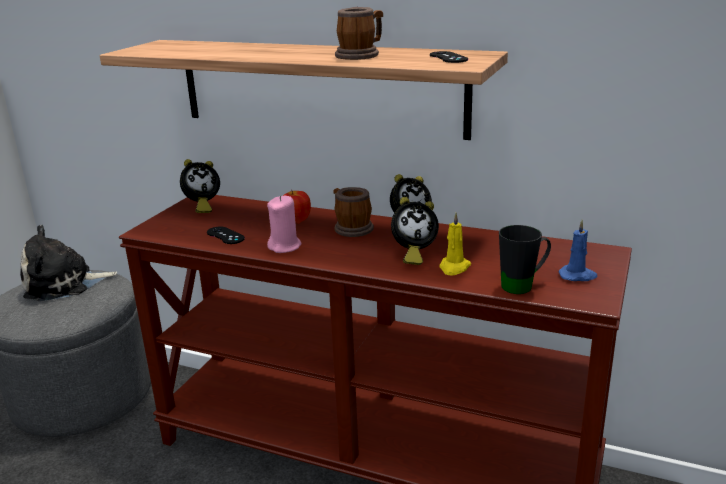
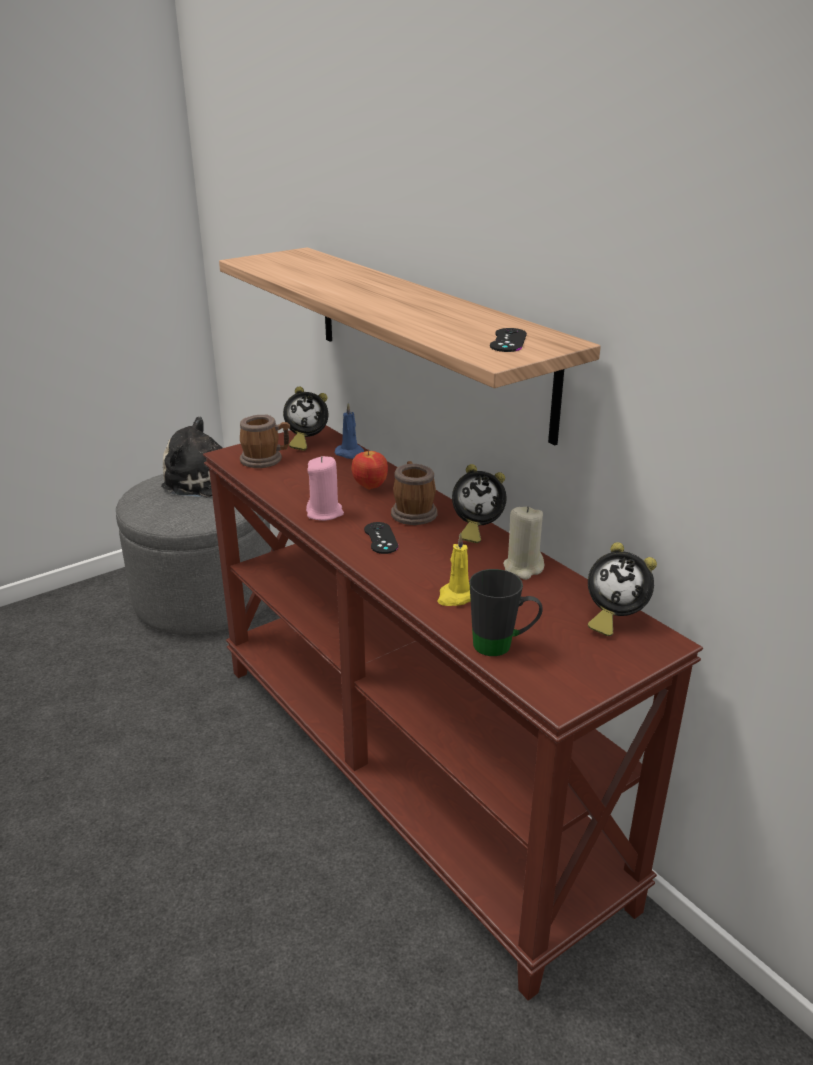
camera: 30 degrees right, 5 degrees up
black game controller [207,226,245,244] -> black game controller moved to [364,522,398,554]
mug [335,7,383,60] -> mug moved to [240,415,290,468]
alarm clock [391,197,439,265] -> alarm clock moved to [587,542,657,636]
blue candle [559,219,598,281] -> blue candle moved to [335,403,364,459]
none -> beige candle [503,506,544,580]

